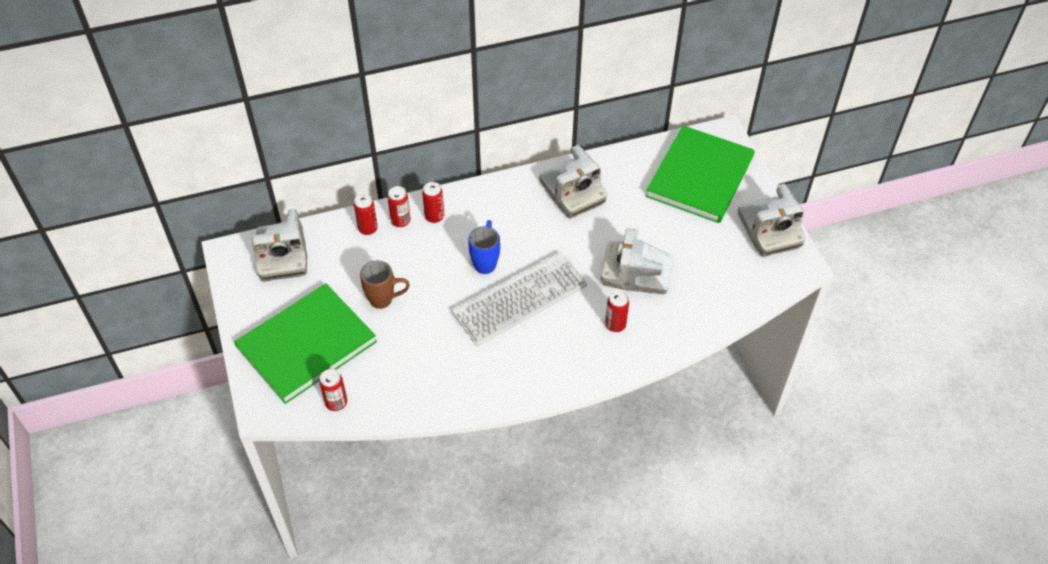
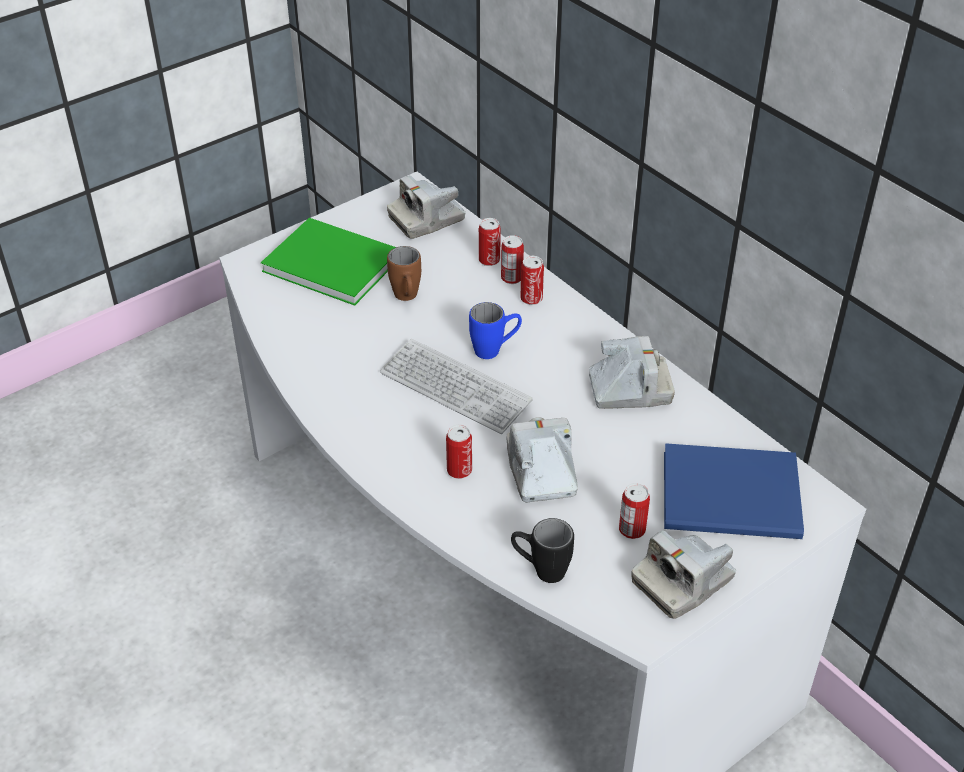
camera: 70 degrees right, 10 degrees down
can [319,369,347,411] -> can moved to [619,483,650,539]
camera [539,145,607,218] -> camera turned 135 degrees counterclockwise [589,336,675,409]
green book [645,125,755,223] -> blue book [664,443,804,539]
none -> black mug [511,518,574,583]

